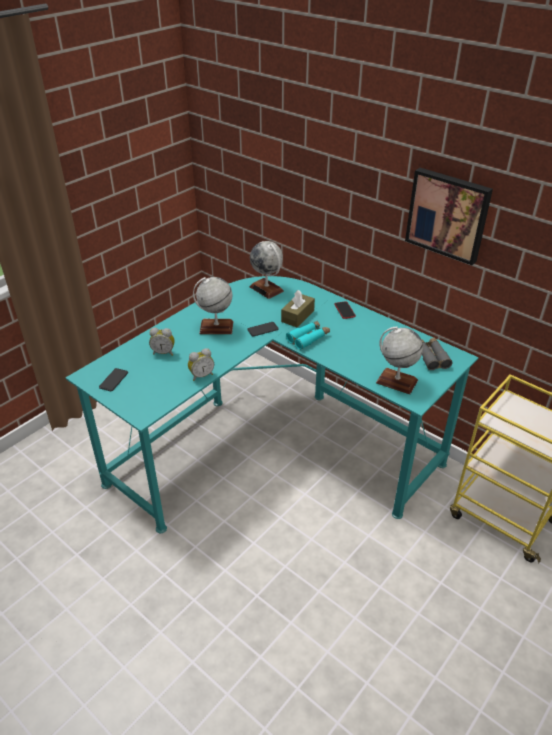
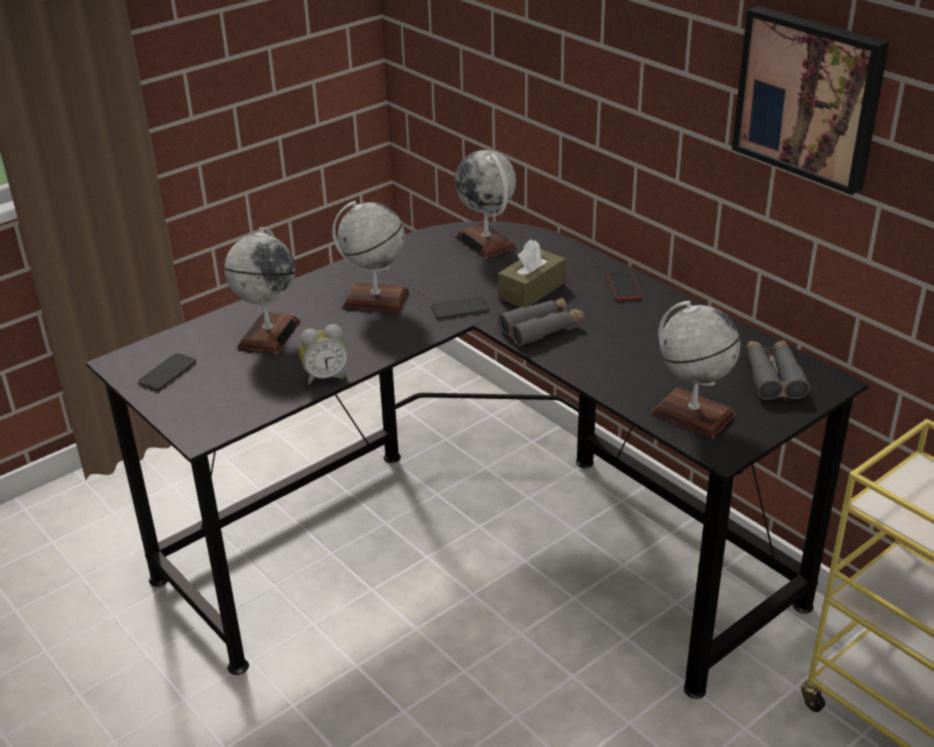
camera: 10 degrees right, 5 degrees down
turquoise desk [66,276,479,533] -> black desk [86,221,869,699]
alarm clock [149,328,175,356] -> globe [224,227,301,354]
turquoise binoculars [286,321,330,350] -> grey binoculars [498,298,584,346]

